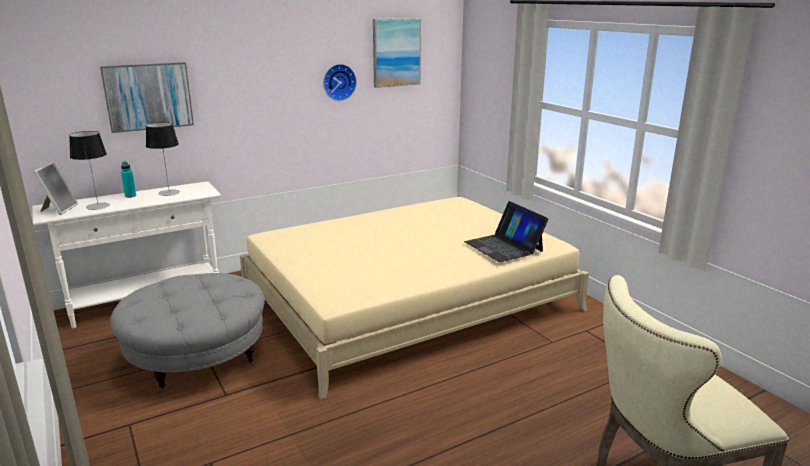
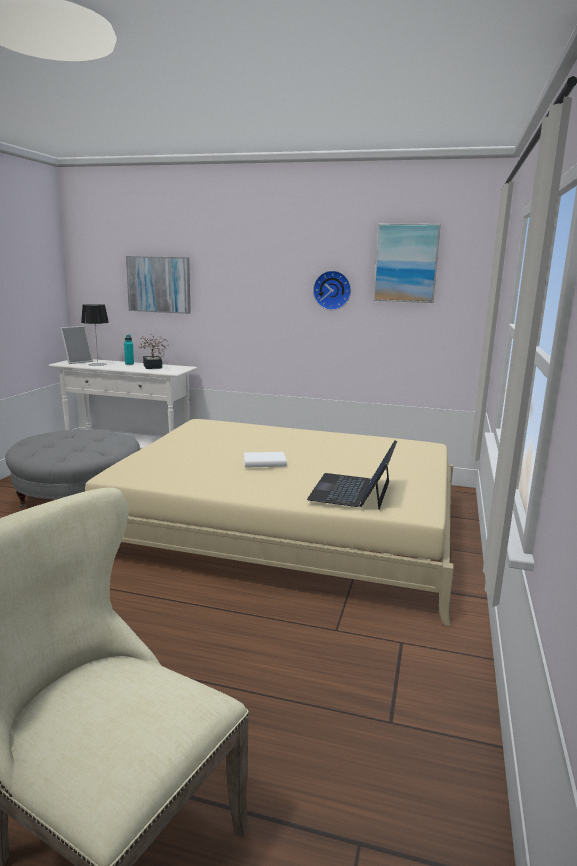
camera: 45 degrees right, 5 degrees down
table lamp [146,122,180,196] -> potted plant [139,334,167,369]
none -> white book [244,452,287,467]

